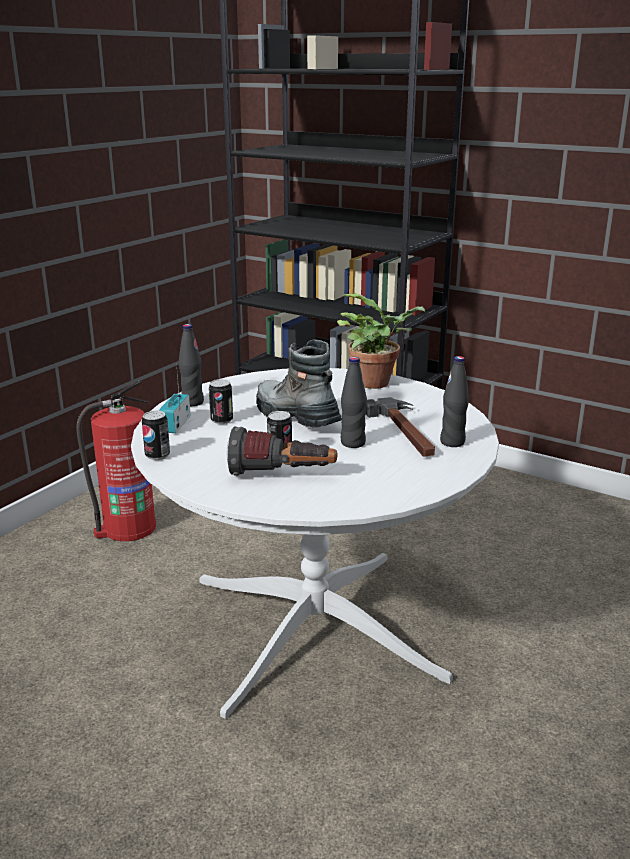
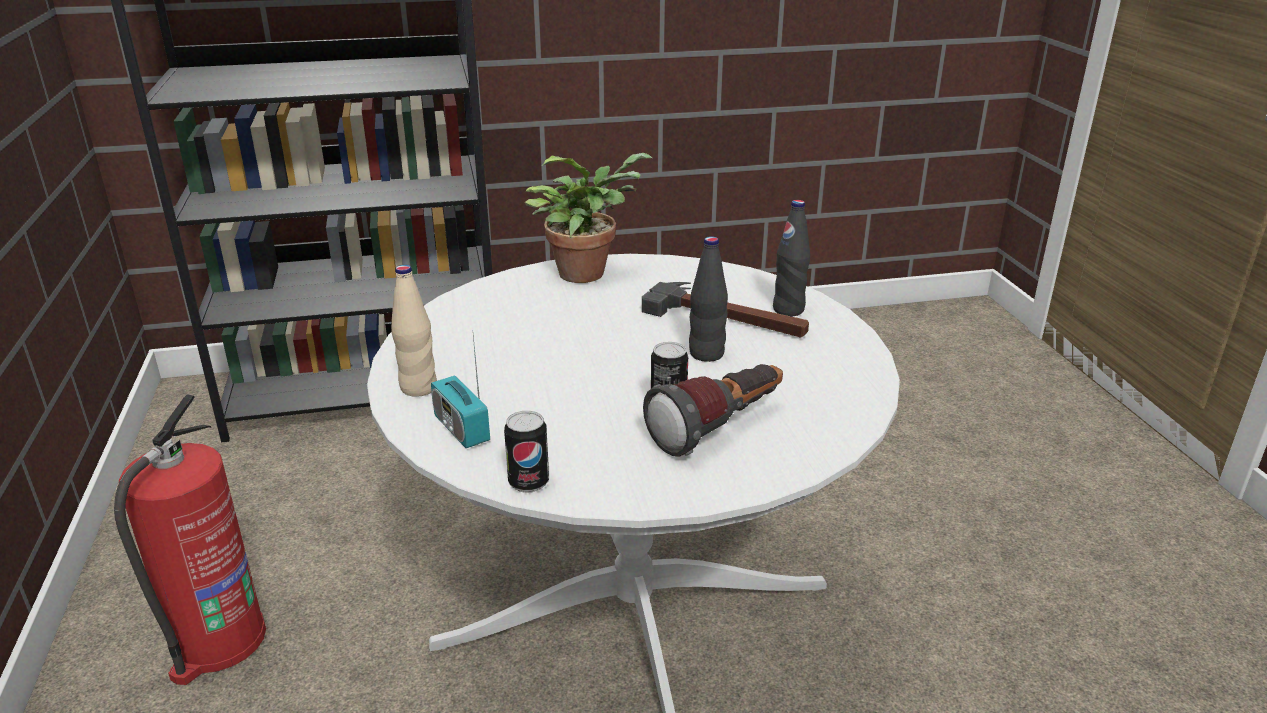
camera: 45 degrees left, 5 degrees up
black bottle [179,324,204,406] -> beige bottle [391,265,437,397]
can [209,379,233,424] -> none
boot [256,340,341,428] -> none

